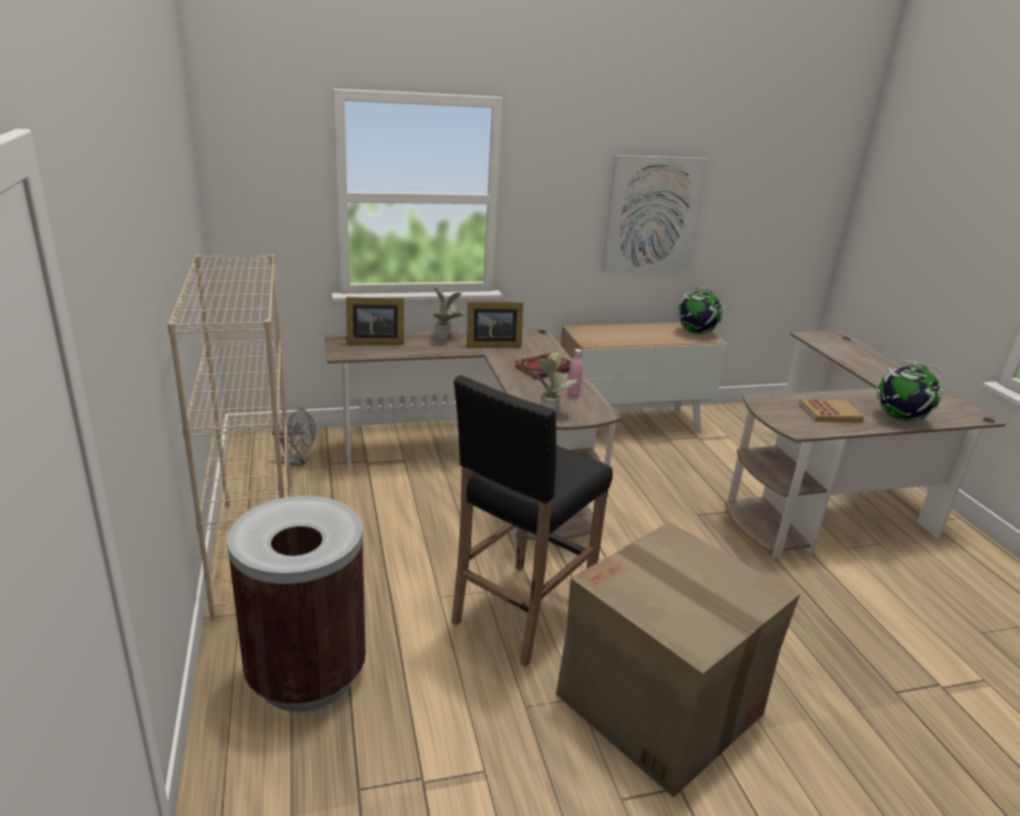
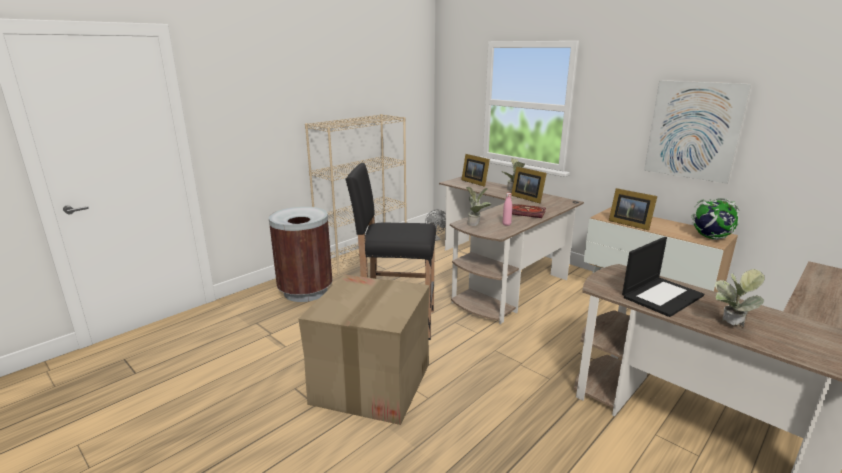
camera: 60 degrees right, 5 degrees down
book [799,399,864,422] -> laptop [622,237,704,317]
globe [877,361,942,422] -> potted plant [715,269,766,327]
none -> picture frame [609,188,657,230]

